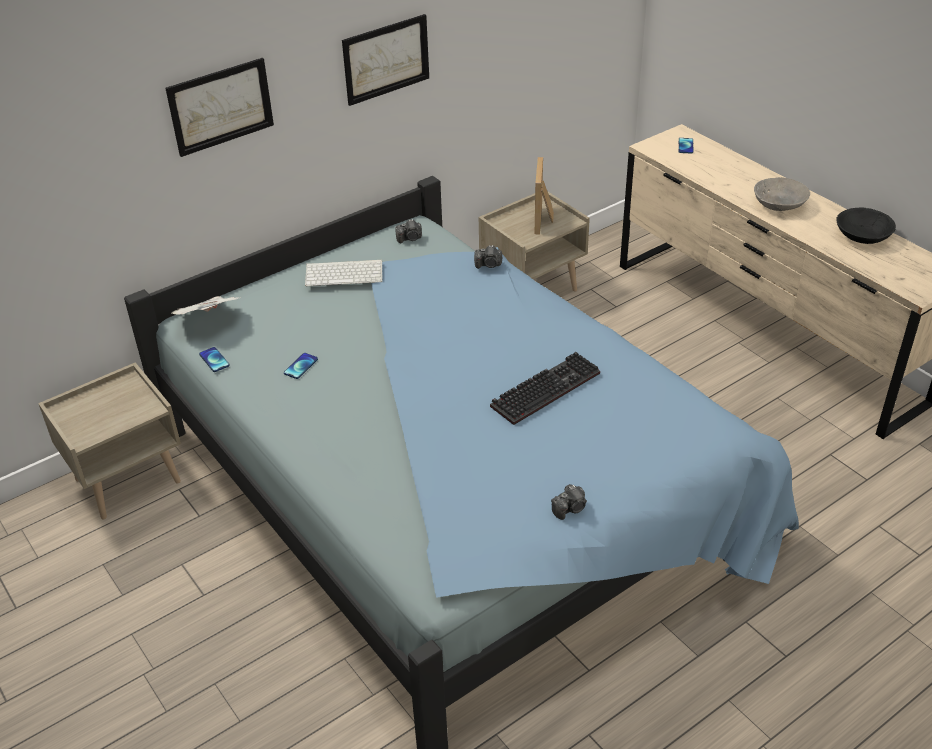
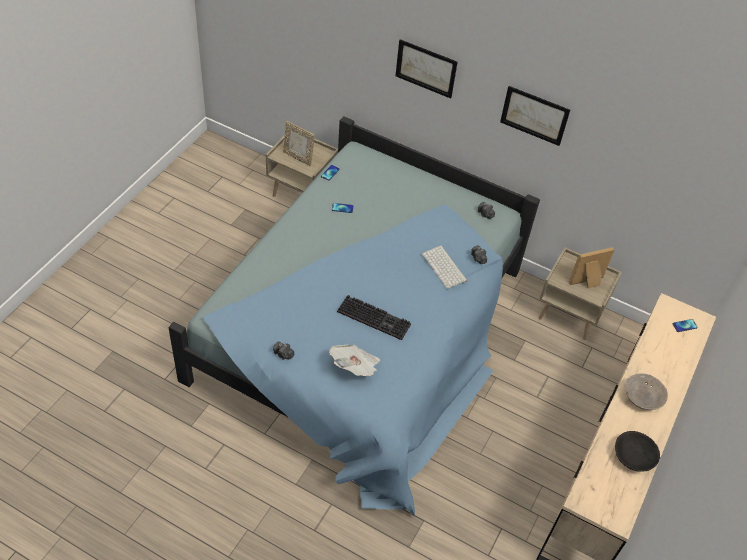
camera: 60 degrees right, 10 degrees up
newspaper [172,296,241,315] -> newspaper moved to [329,345,380,376]
keyboard [305,260,383,286] -> keyboard moved to [422,245,467,289]
none -> picture frame [283,121,315,166]

